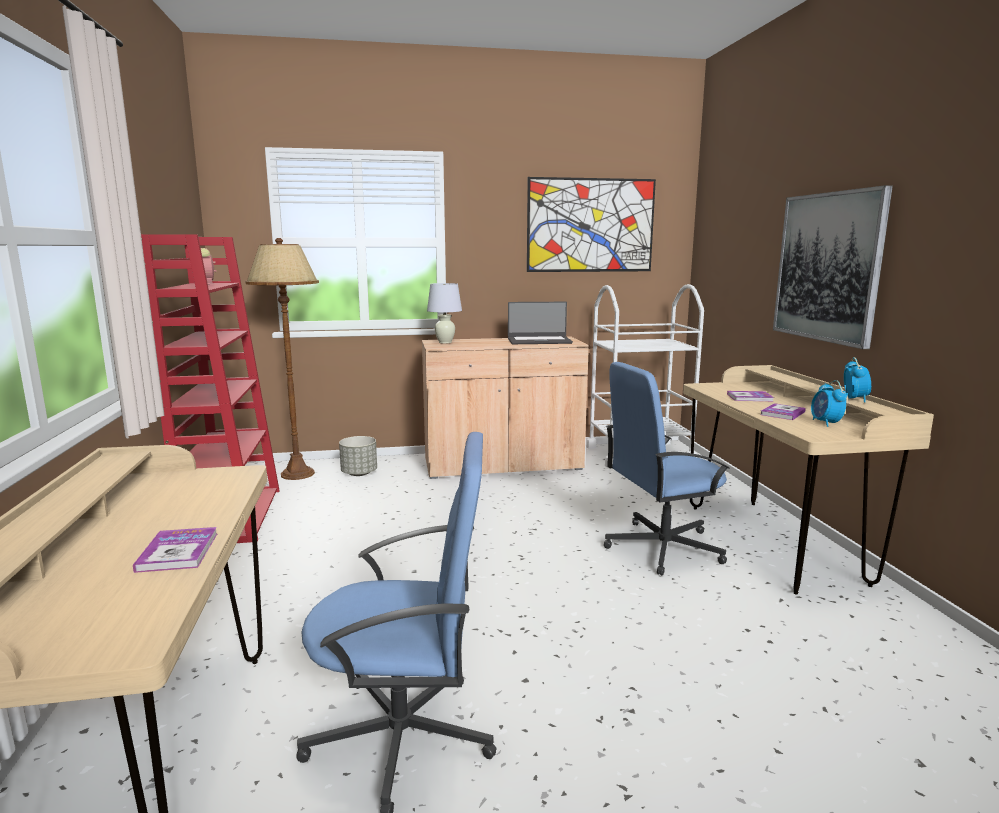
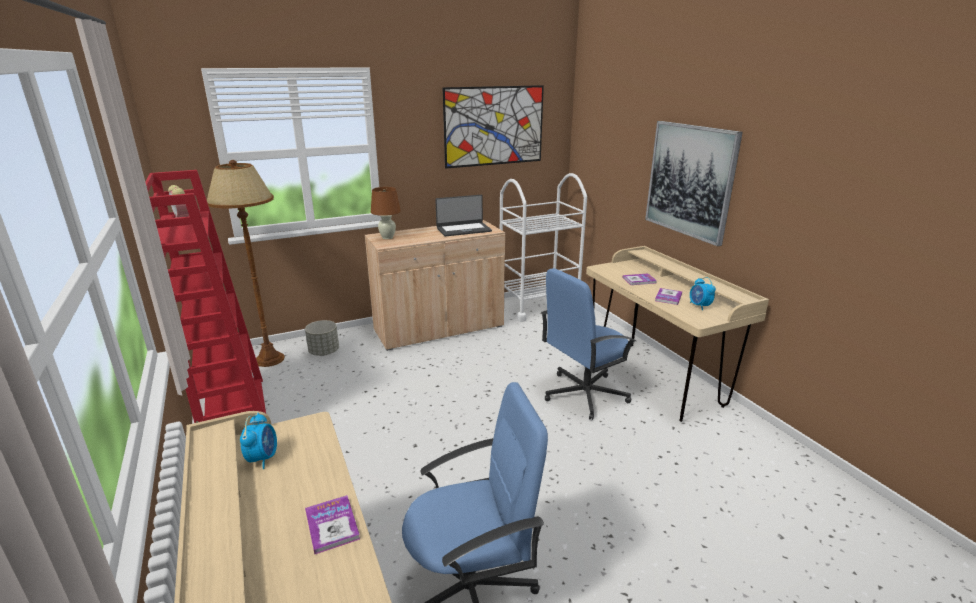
camera: 15 degrees left, 10 degrees up
white table lamp [427,283,462,343] -> brown table lamp [371,187,401,239]
alarm clock [844,357,871,403] -> alarm clock moved to [240,413,277,469]

